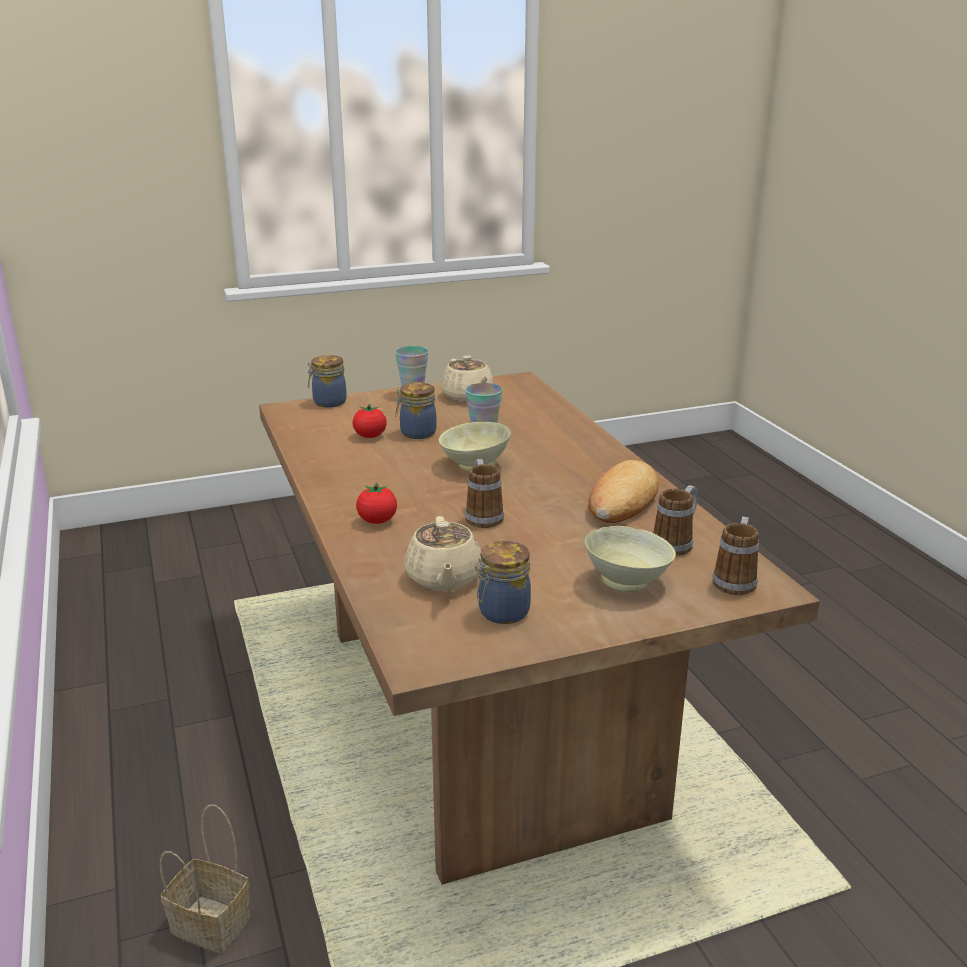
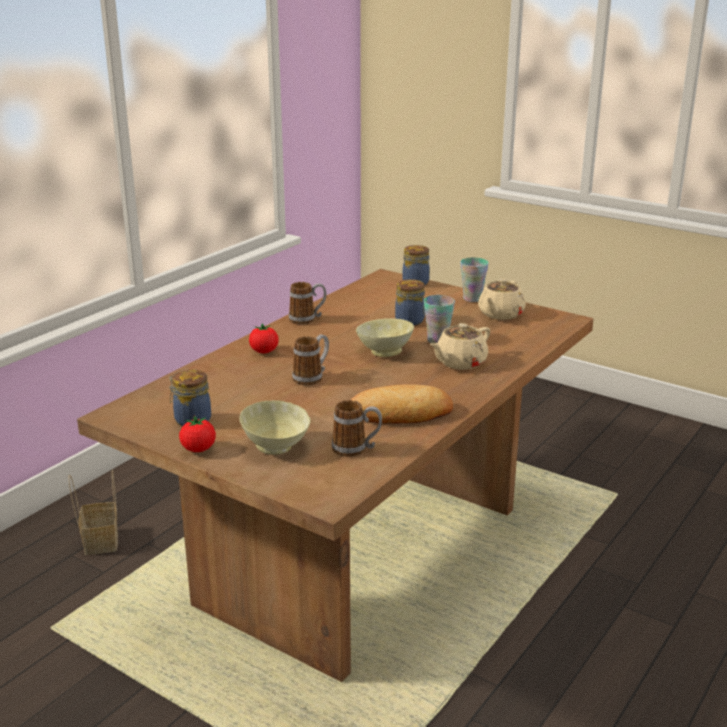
camera: 55 degrees right, 0 degrees up
tomato [353,404,387,438] -> tomato moved to [179,416,216,452]
beige teapot [404,516,481,591] -> beige teapot moved to [430,323,490,370]
mug [712,517,759,595] -> mug moved to [289,282,326,325]

